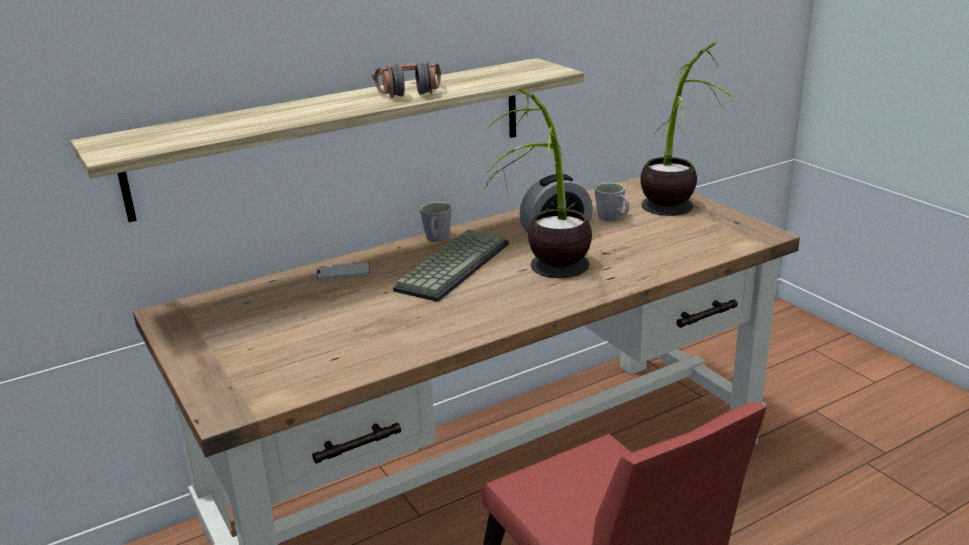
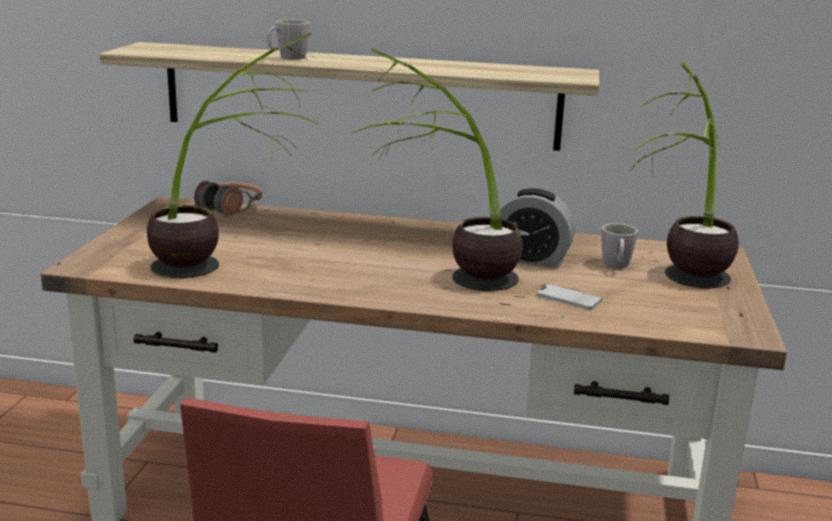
camera: 40 degrees right, 5 degrees down
phone [317,262,370,280] -> phone moved to [536,284,603,310]
headphones [372,61,441,98] -> headphones moved to [194,181,262,216]
keyboard [393,230,509,302] -> none
grey mug [420,202,451,242] -> grey mug moved to [267,20,310,60]
none -> potted plant [147,33,319,278]

